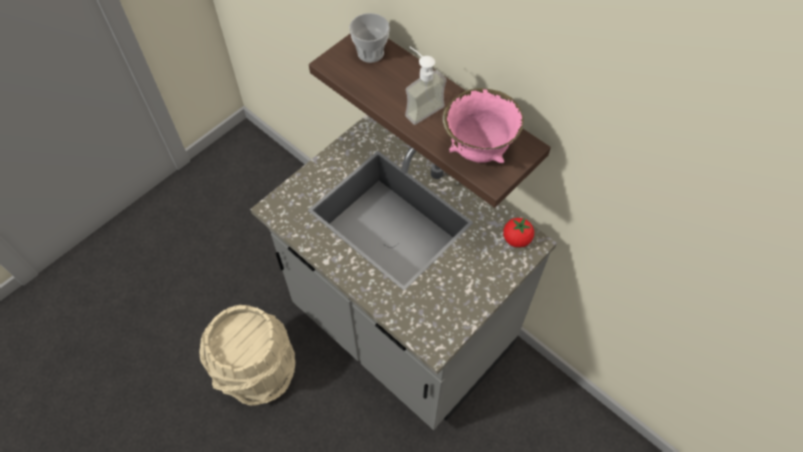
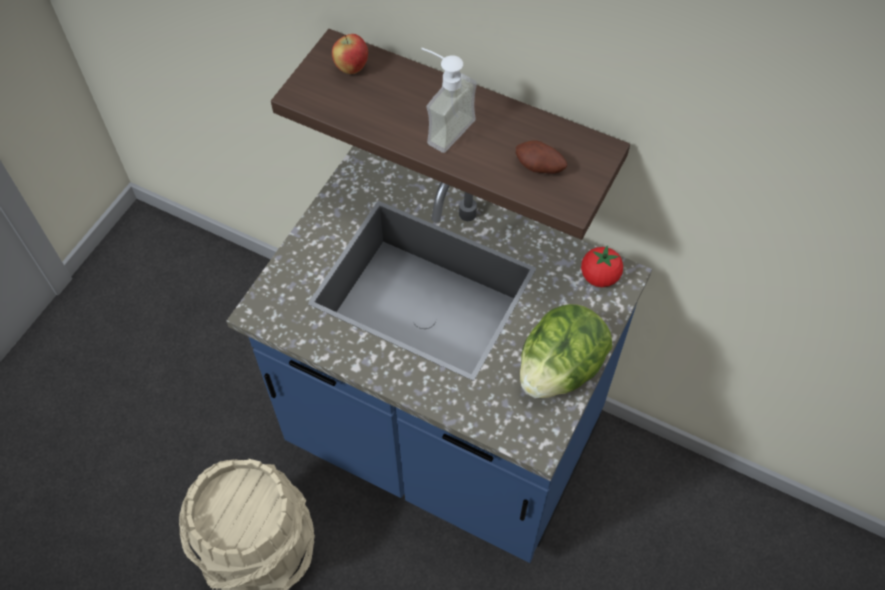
camera: 15 degrees left, 0 degrees up
grey counter [250,115,557,430] -> blue counter [226,146,652,563]
cup [349,13,390,63] -> apple [332,34,368,74]
pink bowl [442,88,524,163] -> potato [516,141,567,174]
none -> lettuce [520,304,612,398]

